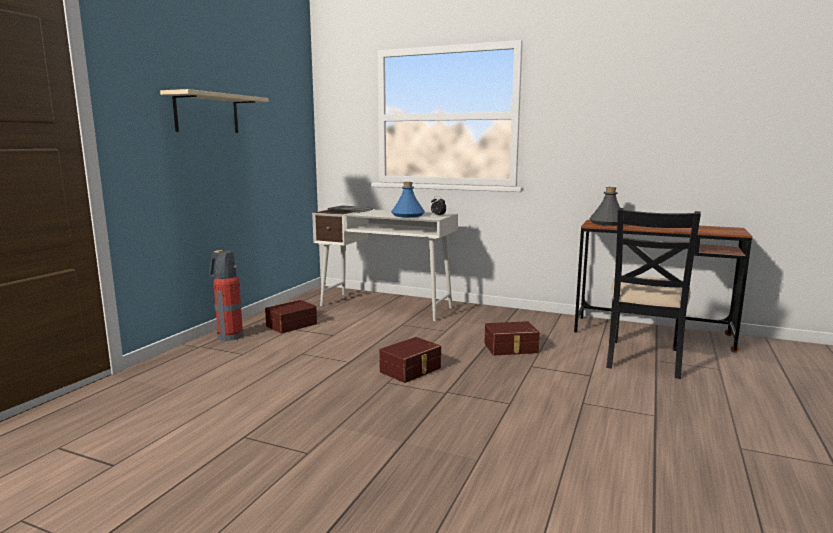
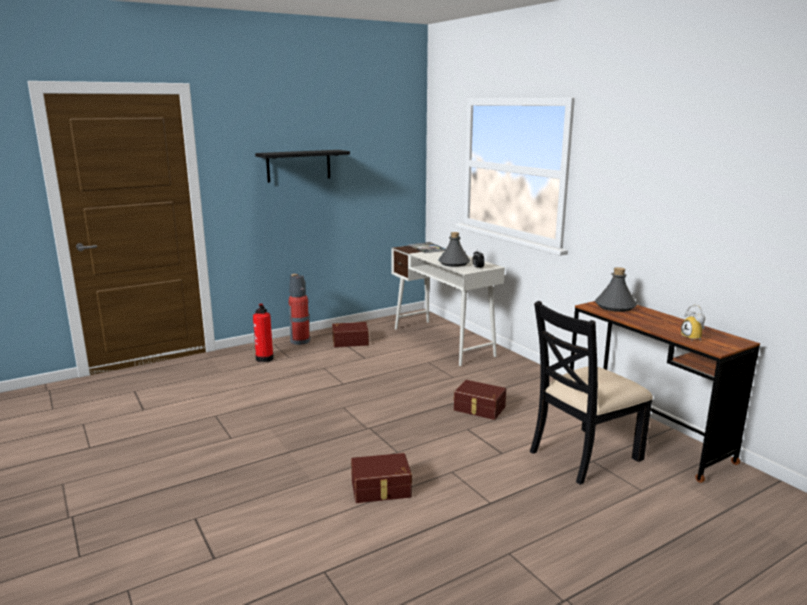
camera: 35 degrees right, 5 degrees up
beige shelf [160,89,269,133] -> black shelf [255,150,350,183]
brown storage box [379,337,441,383] -> brown storage box moved to [351,453,412,503]
blue bottle [391,182,425,217] -> grey bottle [438,232,470,267]
none -> fire extinguisher [253,304,274,362]
none -> alarm clock [681,305,705,341]

